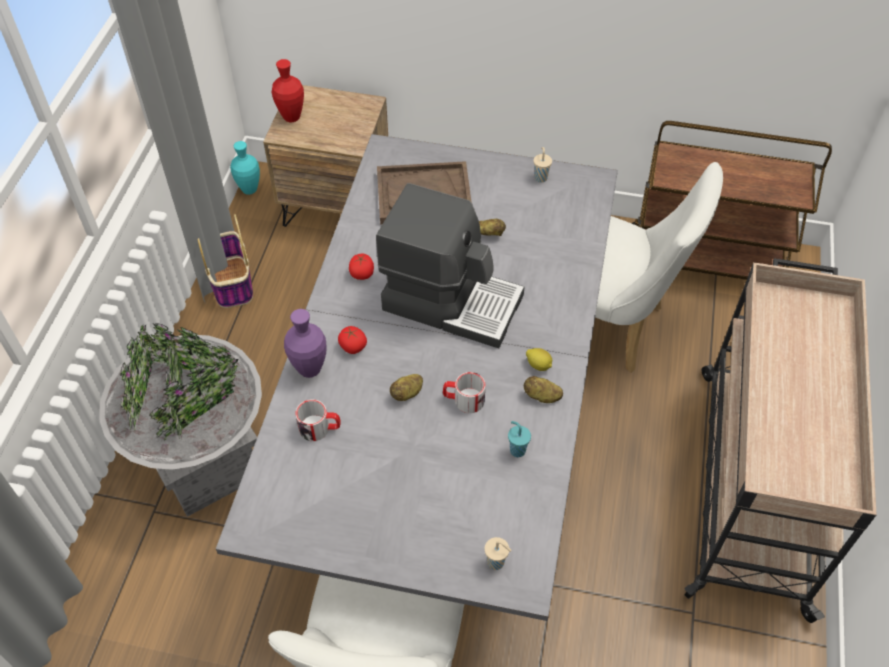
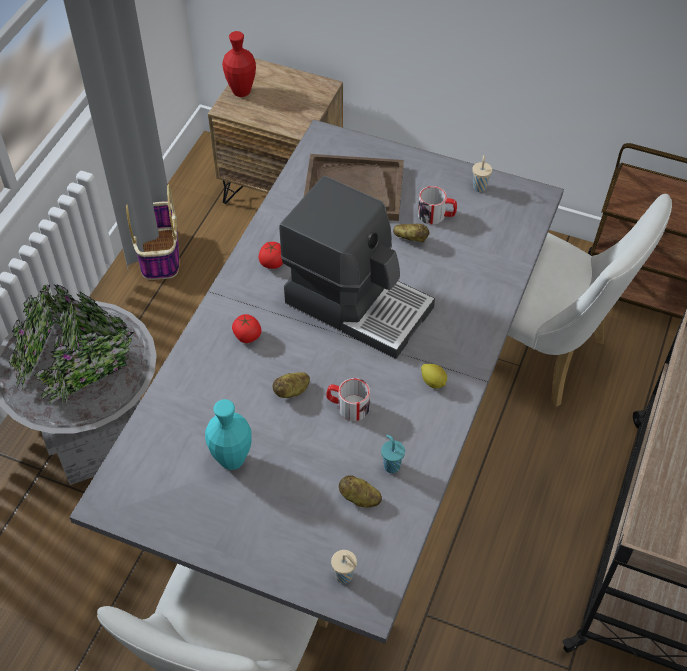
camera: 10 degrees right, 0 degrees up
turquoise vase [230,141,260,195] -> turquoise vase moved to [205,399,252,470]
purple vase [284,309,327,378] -> none
mug [296,399,341,441] -> mug moved to [418,186,457,225]
potato [524,376,563,403] -> potato moved to [339,475,382,508]

